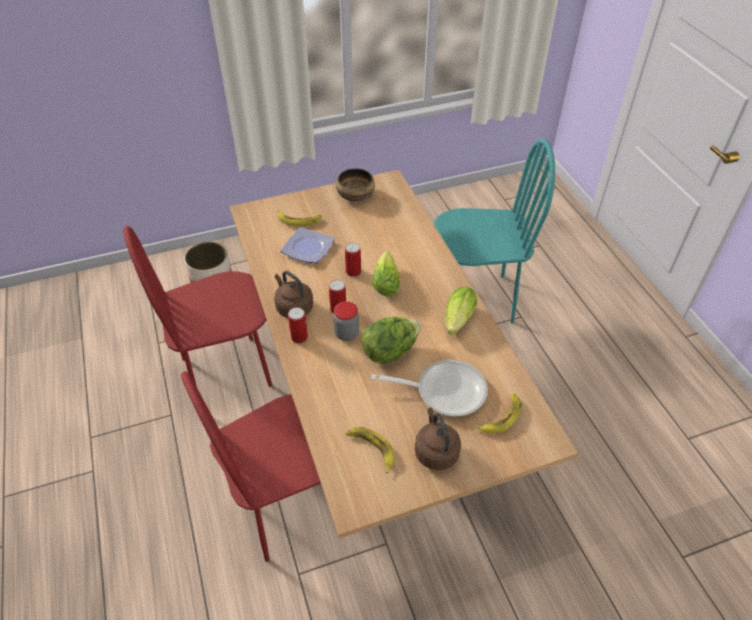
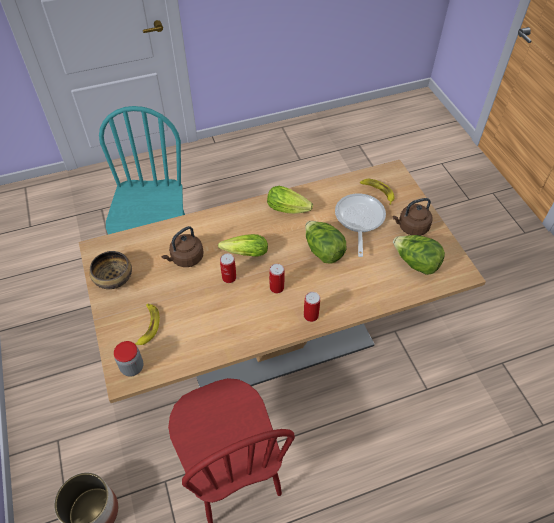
camera: 90 degrees left, 5 degrees up
red chair [181,371,321,562] -> none
brown kettle [274,271,313,318] -> brown kettle moved to [162,226,203,267]
plate [281,227,335,263] -> none
jar [333,301,359,341] -> jar moved to [114,341,143,377]
banana [345,427,395,473] -> lettuce [393,235,445,275]

